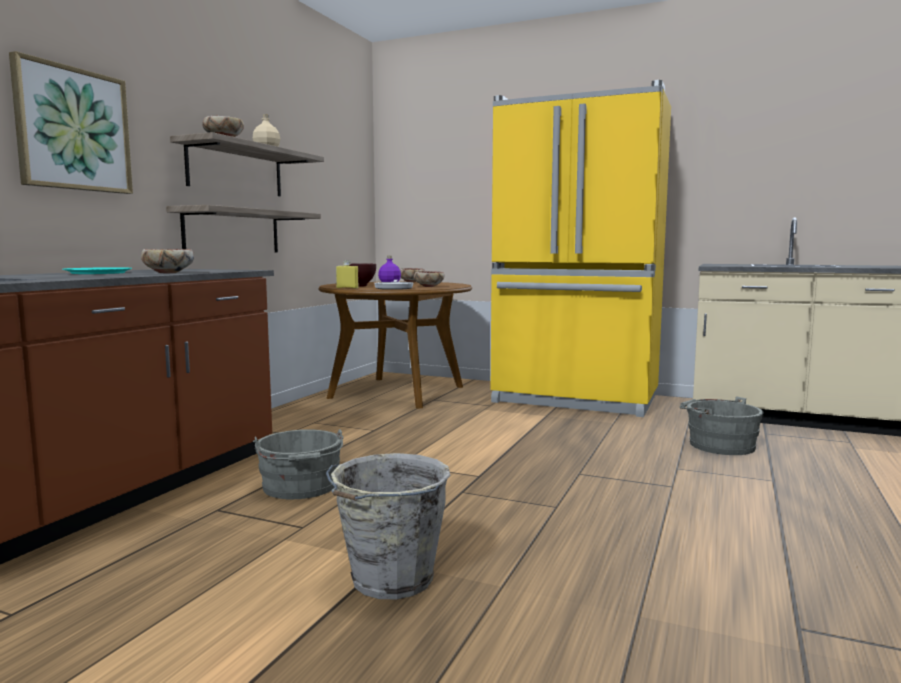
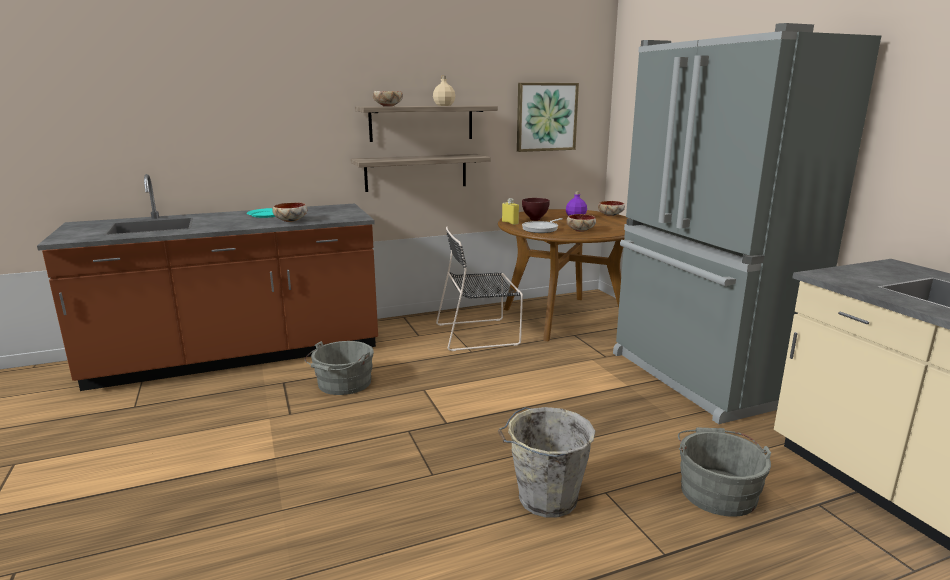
camera: 45 degrees right, 10 degrees up
picture [9,51,133,194] -> picture moved to [517,83,579,152]
grey bucket [326,453,451,599] -> grey bucket moved to [498,407,595,518]
yellow fridge [491,80,671,417] -> grey fridge [613,23,881,424]
none -> black chair [436,227,523,351]

